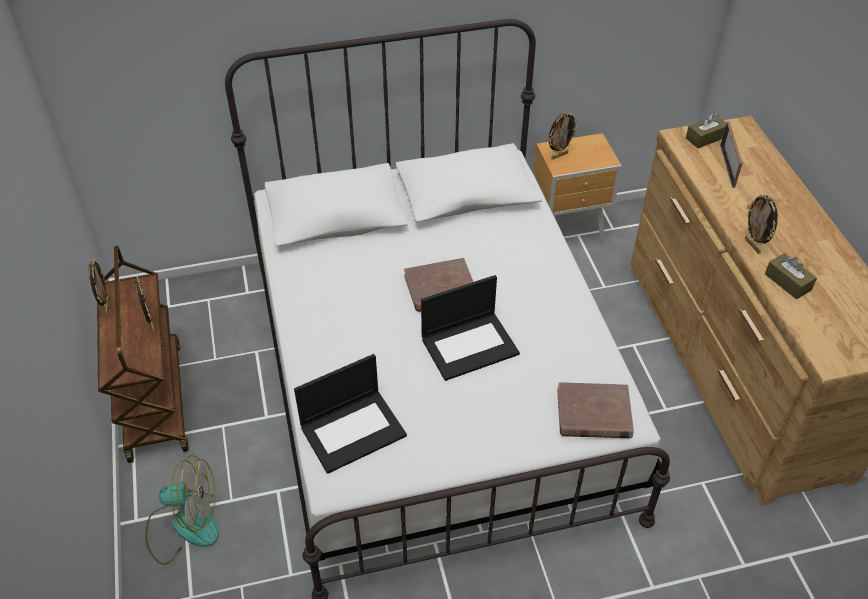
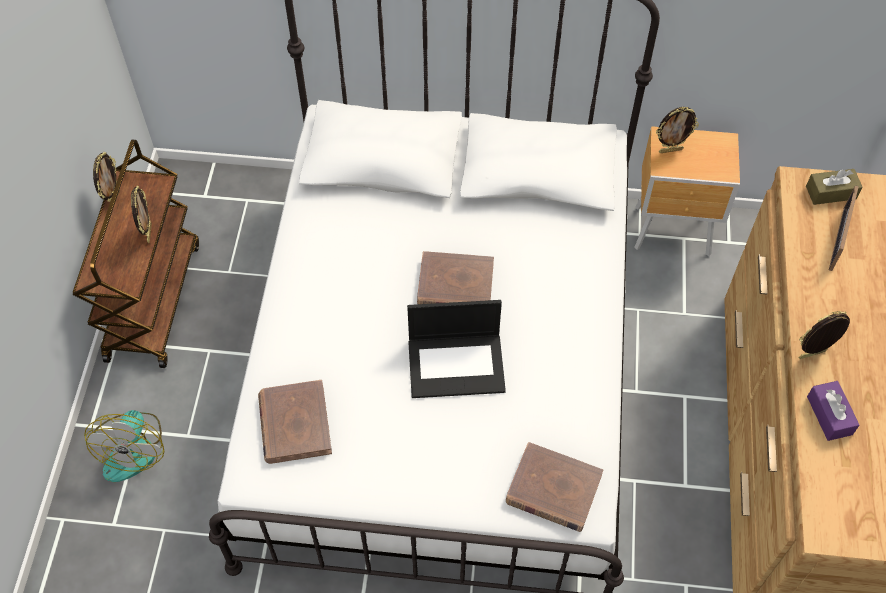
camera: 20 degrees right, 10 degrees up
fan [145,455,219,565] -> fan turned 75 degrees clockwise [84,410,164,482]
laptop [294,354,407,474] -> brown book [258,380,332,464]
picture frame [745,194,778,254] -> picture frame turned 75 degrees clockwise [799,311,850,359]
brown tissue box [765,253,817,299] -> purple tissue box [807,381,859,441]

